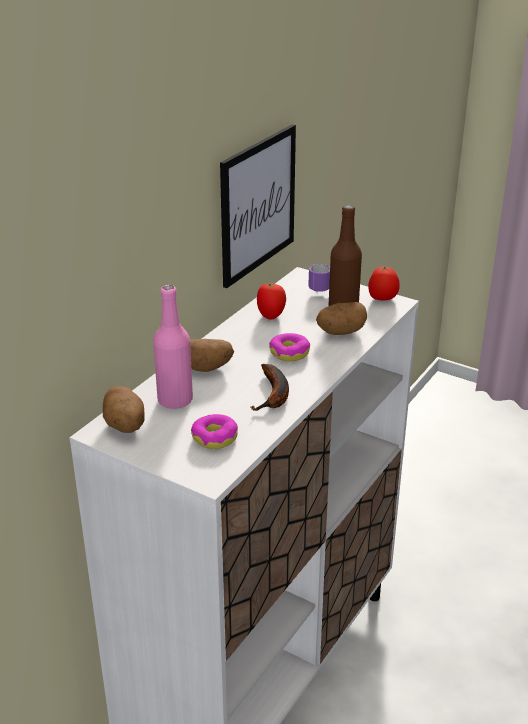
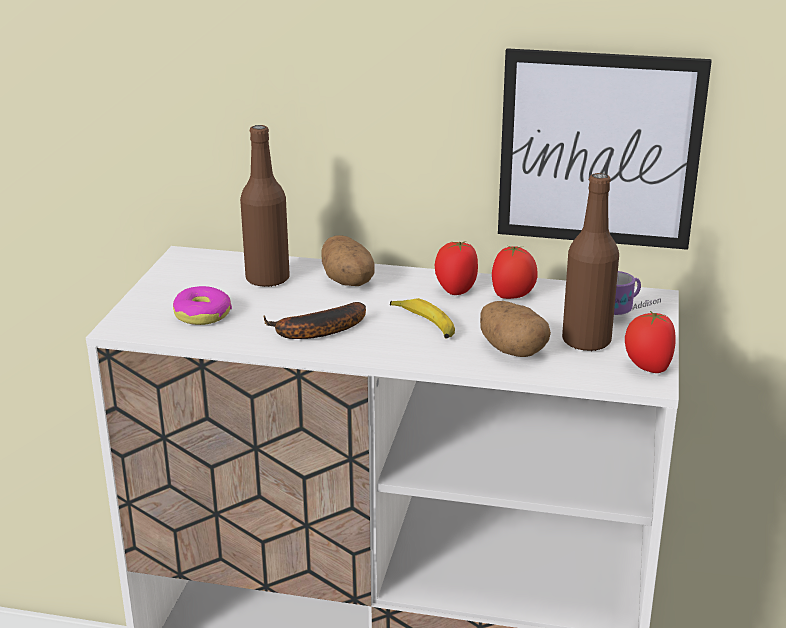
camera: 70 degrees right, 5 degrees down
potato [103,386,145,433] -> none
pink bottle [153,285,193,409] -> brown bottle [240,125,290,287]
donut [269,333,310,362] -> banana [390,298,455,339]
none -> tomato [435,241,478,295]

